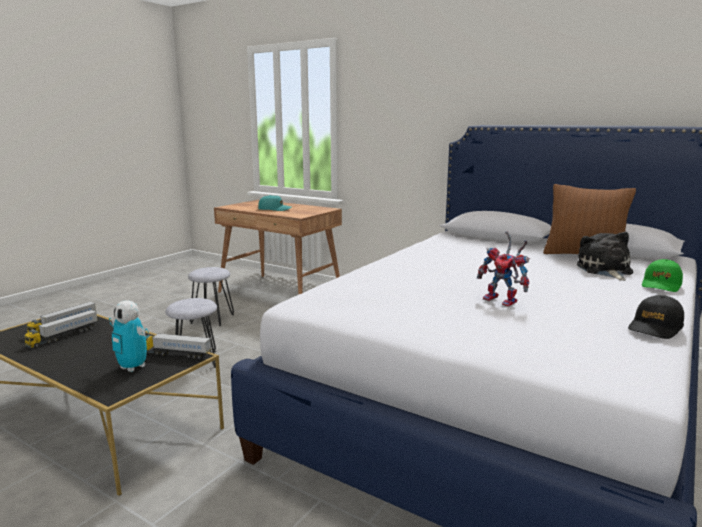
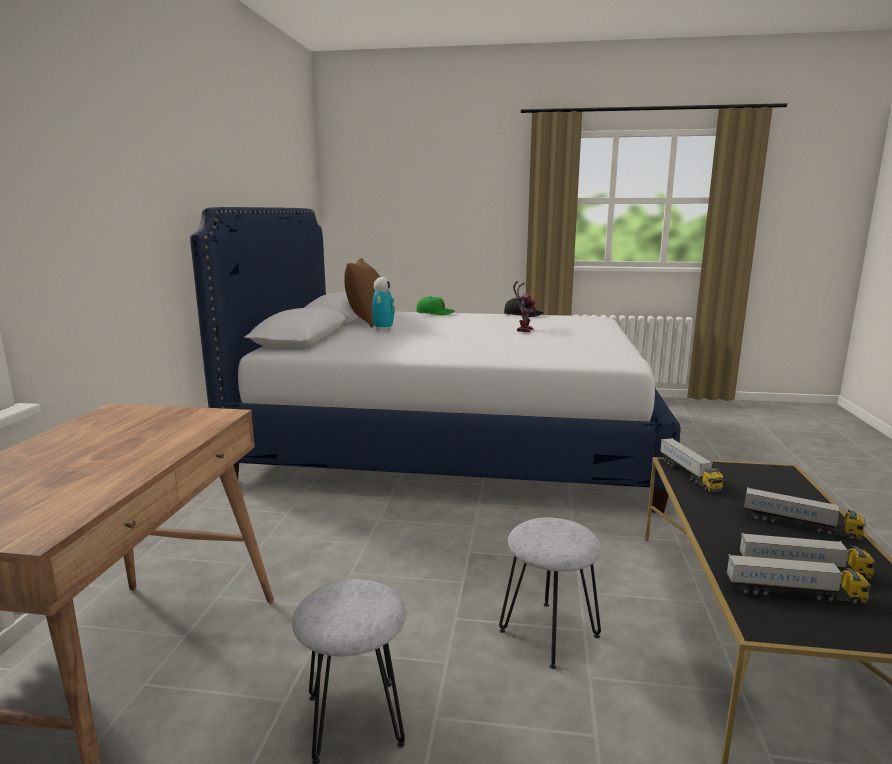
camera: 115 degrees left, 0 degrees up
toy robot [109,300,149,372] -> toy robot moved to [372,277,395,331]
turquoise cap [258,195,292,211] -> none
plush toy [577,232,633,281] -> none
none -> toy truck [744,487,866,540]

